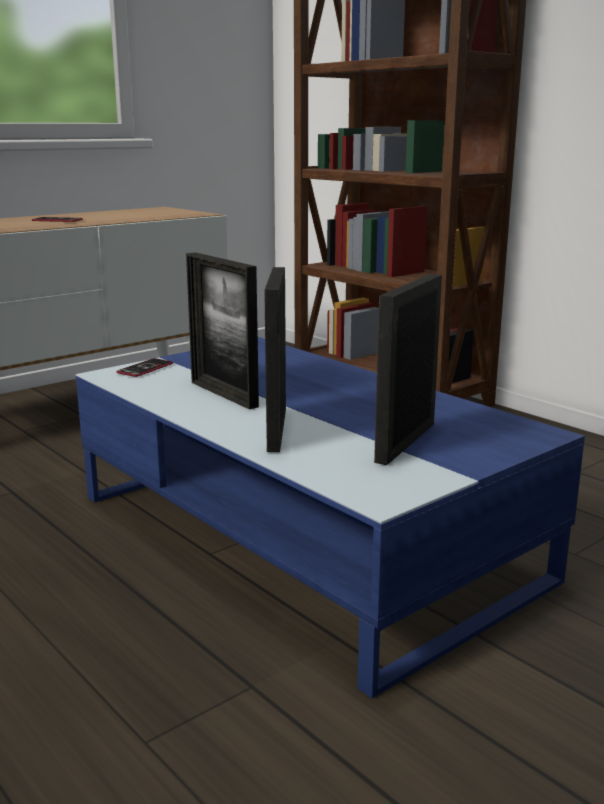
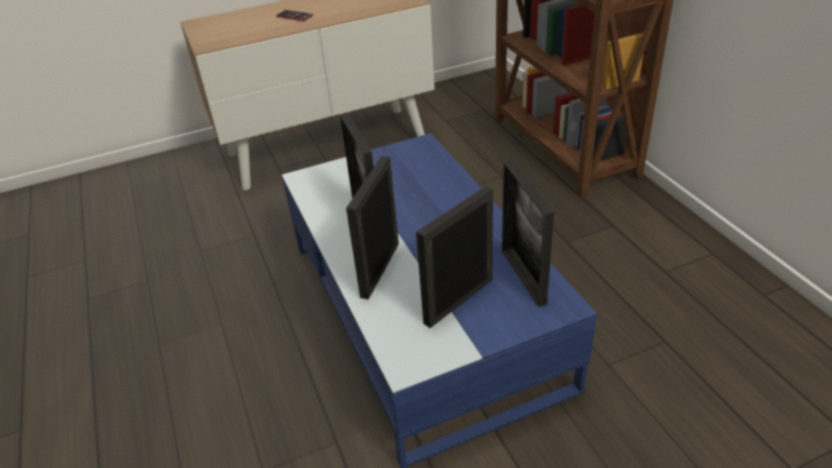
camera: 20 degrees right, 20 degrees up
phone [116,358,173,377] -> none
none -> picture frame [502,161,554,307]

